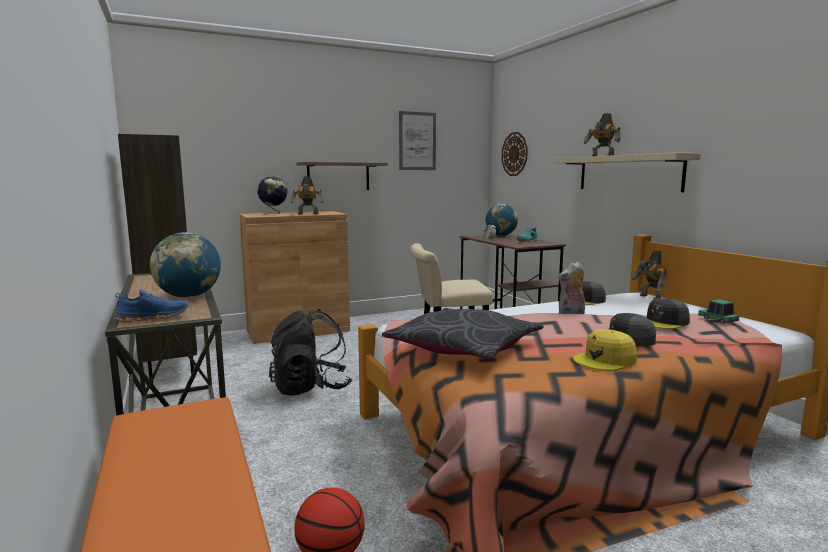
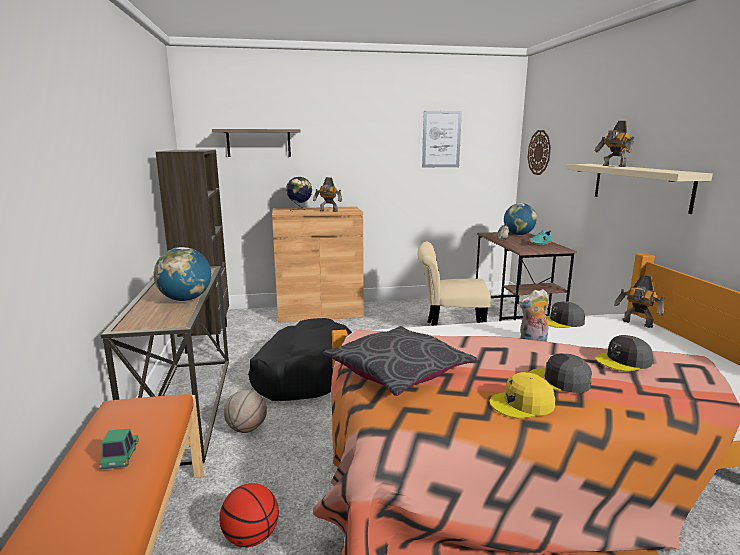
camera: 15 degrees right, 5 degrees up
blue shoe [115,289,188,322] -> none
black backpack [269,309,352,396] -> black dog bed [248,318,352,401]
shelf [296,162,388,190] -> shelf moved to [212,129,301,157]
toy robot [631,250,667,300] -> toy robot turned 45 degrees counterclockwise [614,275,664,328]
toy car [698,299,739,324] -> toy car moved to [99,429,139,470]
none -> basketball [224,390,267,433]

